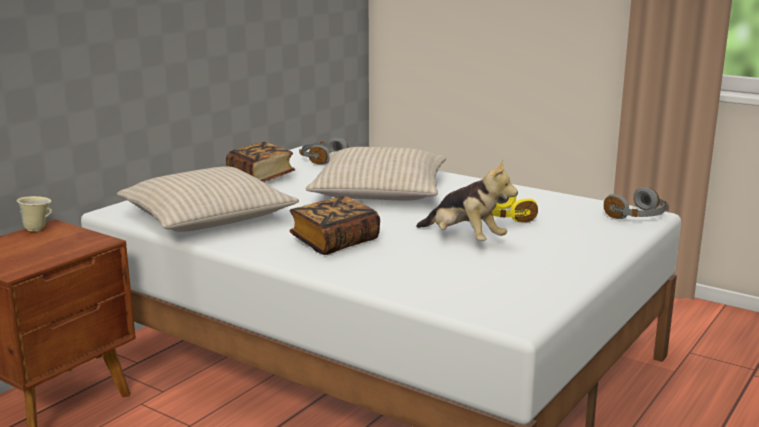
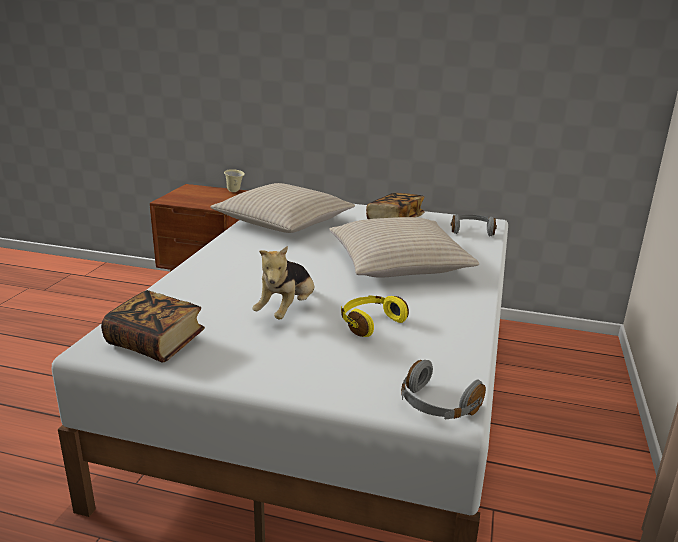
camera: 70 degrees right, 5 degrees up
book [289,196,380,255] -> book moved to [101,290,205,362]

